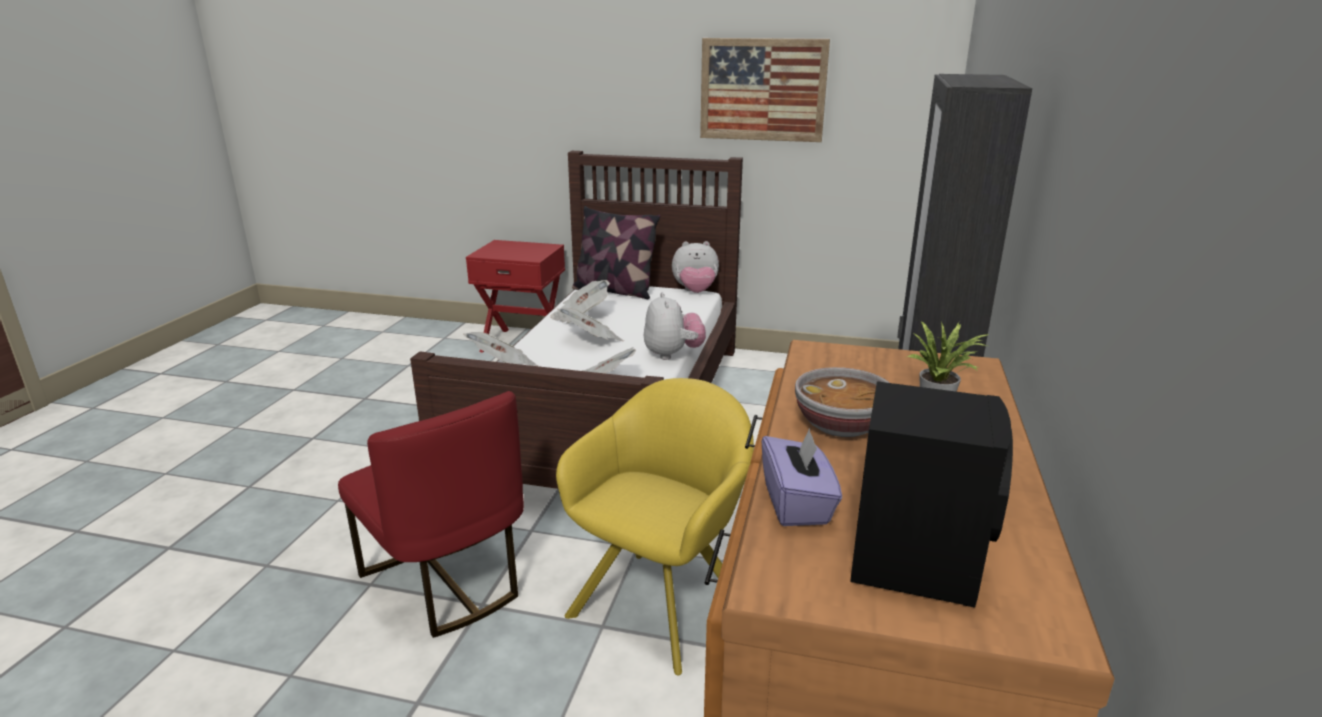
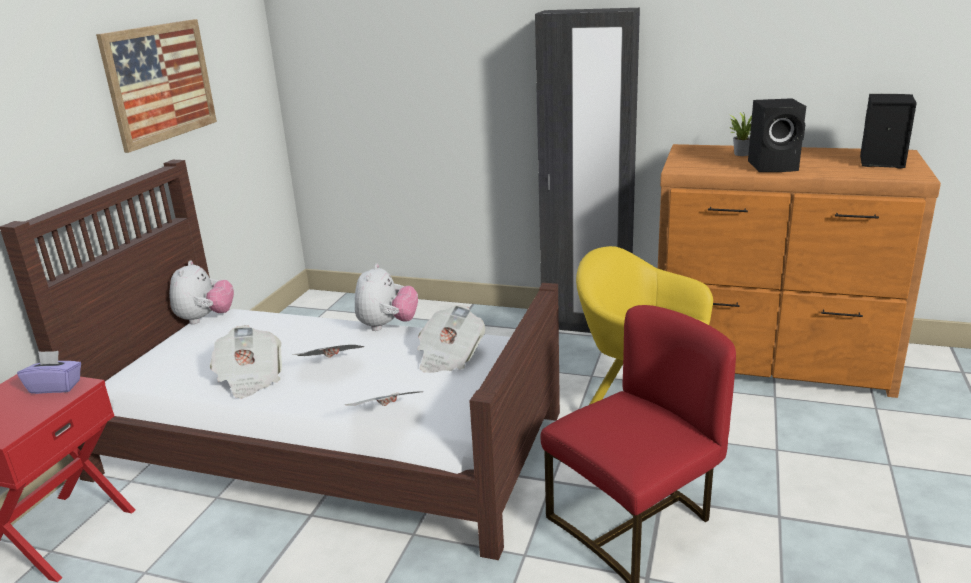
camera: 85 degrees left, 0 degrees up
pillow [572,206,660,299] -> none
plush toy [644,292,706,360] -> plush toy turned 105 degrees clockwise [355,264,418,331]
purple tissue box [762,428,842,526] -> purple tissue box moved to [17,351,81,394]
bowl [795,367,890,437] -> black speaker [748,98,806,172]

